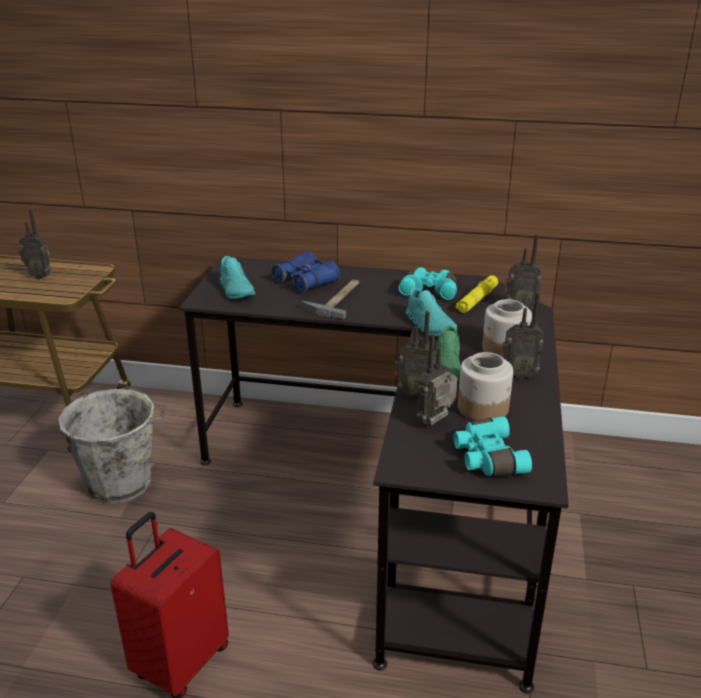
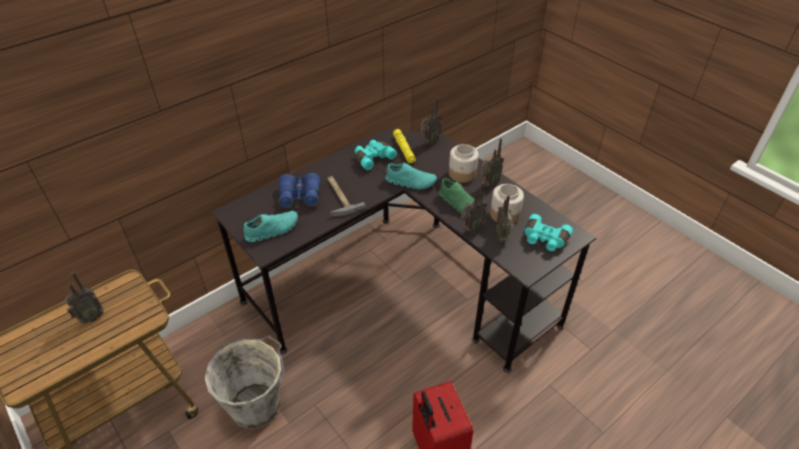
camera: 50 degrees left, 15 degrees up
turquoise shoe [220,256,255,299] -> turquoise shoe turned 45 degrees counterclockwise [244,211,298,242]

